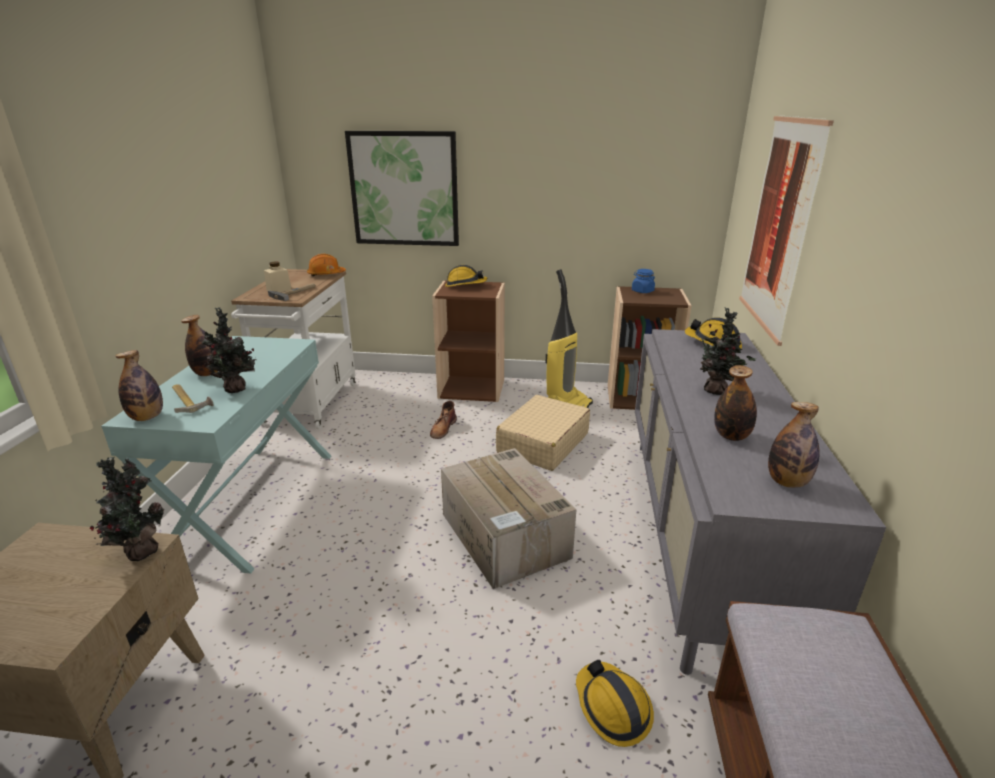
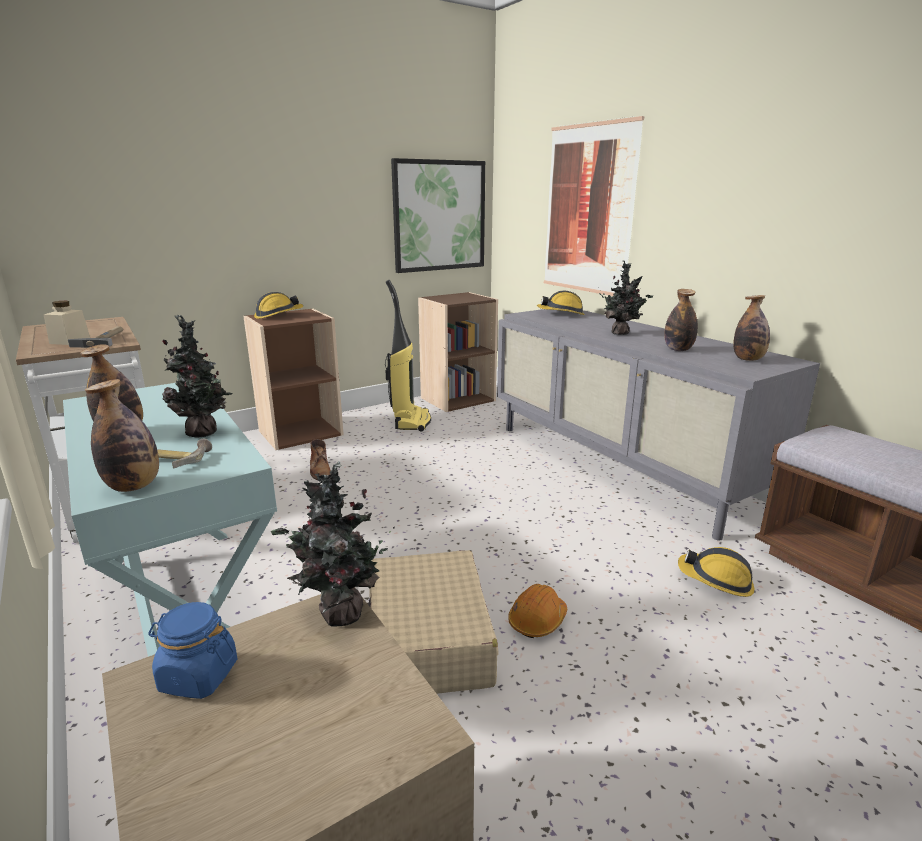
camera: 40 degrees left, 5 degrees down
orange hard hat [307,254,346,276] -> orange hard hat moved to [508,584,567,638]
picture [345,131,459,246] -> picture moved to [391,158,485,273]
cardboard box [441,448,577,589] -> none
beige suitcase [496,395,590,471] -> beige suitcase moved to [367,550,498,694]
blue jar [632,269,655,293] -> blue jar moved to [148,602,237,699]

